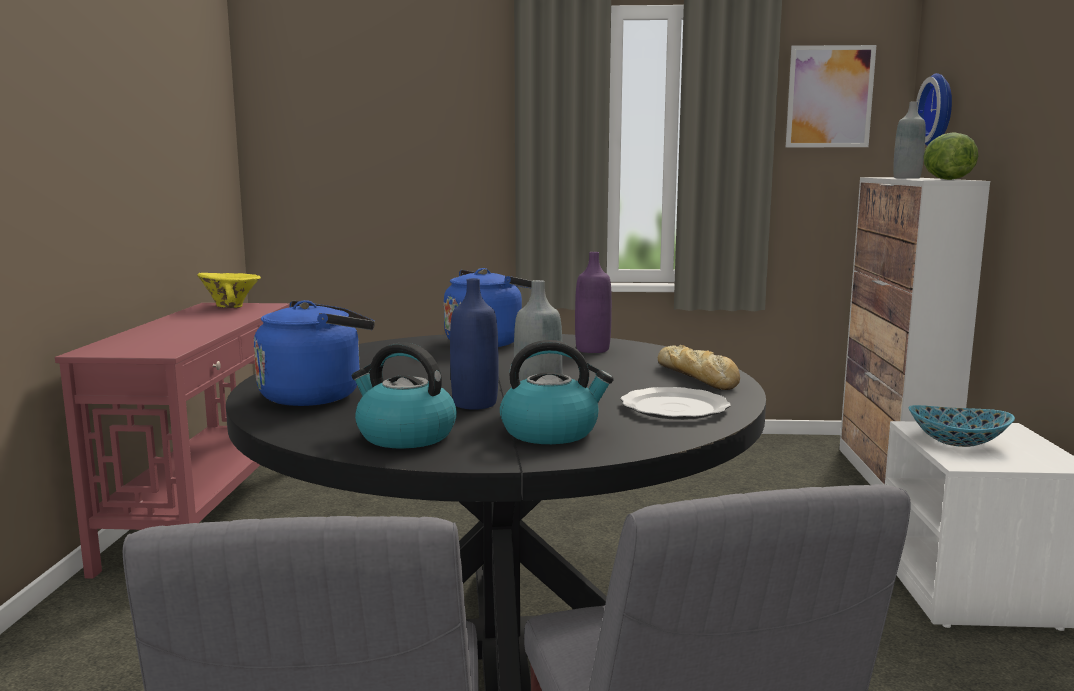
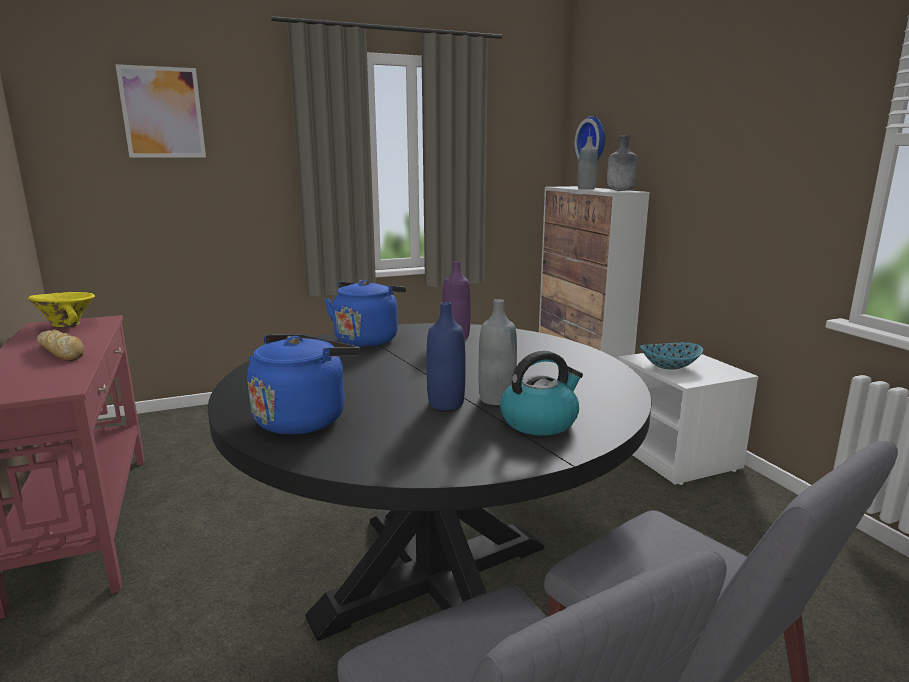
camera: 25 degrees left, 5 degrees up
kettle [352,342,457,449] -> none
plate [621,387,730,420] -> none
bread [658,345,740,390] -> bread moved to [37,330,84,361]
picture [786,45,876,147] -> picture moved to [115,64,206,157]
lettuce [923,133,978,180] -> grey bottle [607,135,637,191]

